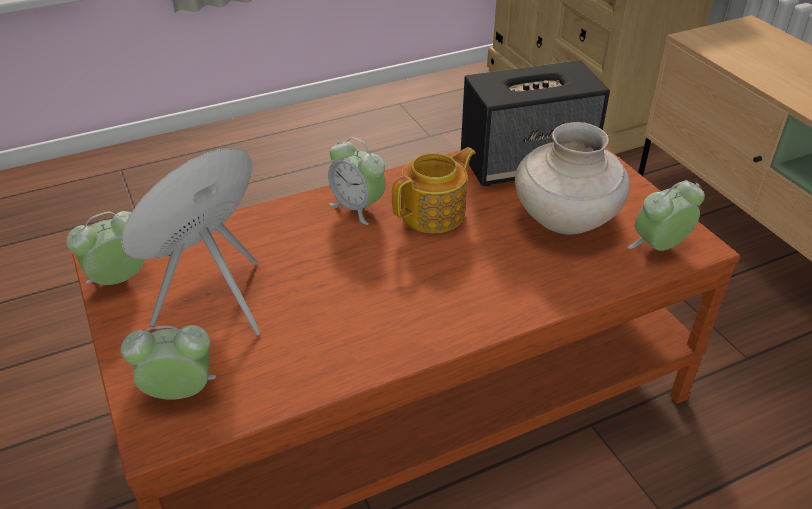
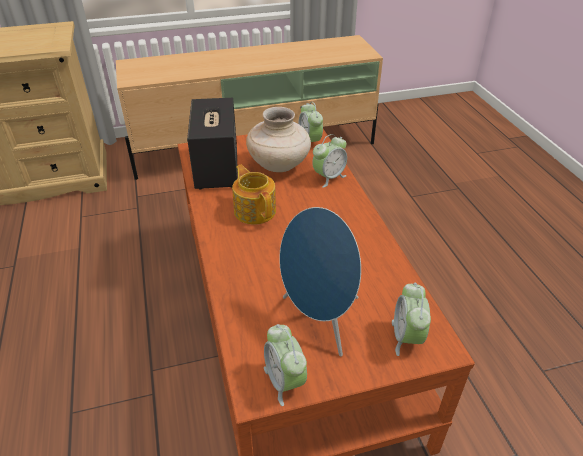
camera: 80 degrees left, 0 degrees up
alarm clock [328,137,385,225] -> alarm clock moved to [312,134,347,188]

